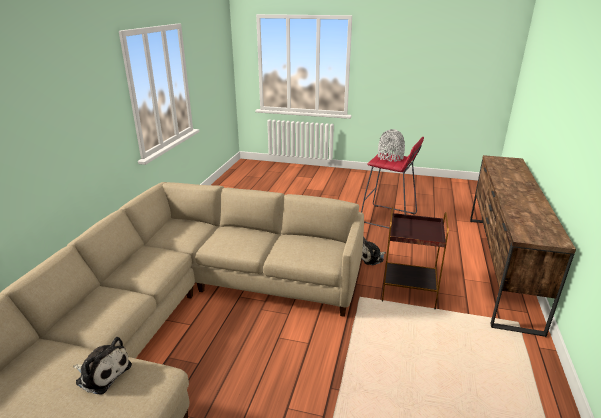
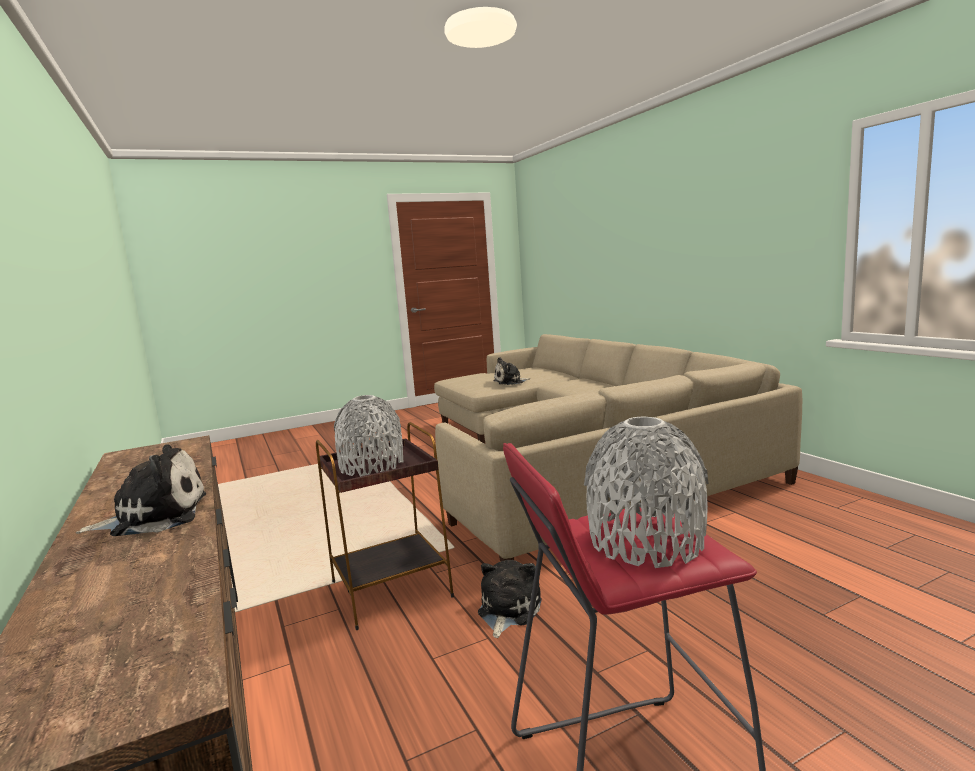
camera: 140 degrees right, 15 degrees down
none -> plush toy [76,444,206,536]
none -> grey vase [334,395,404,477]

